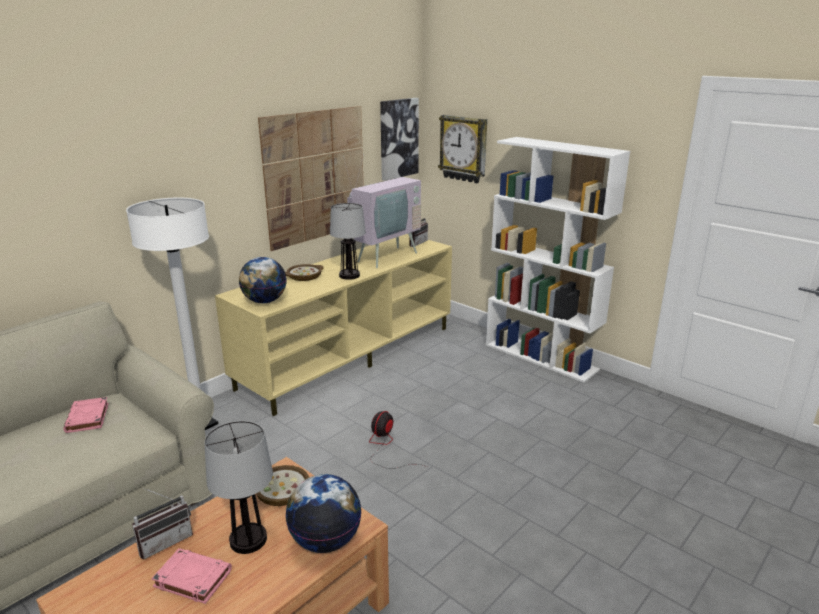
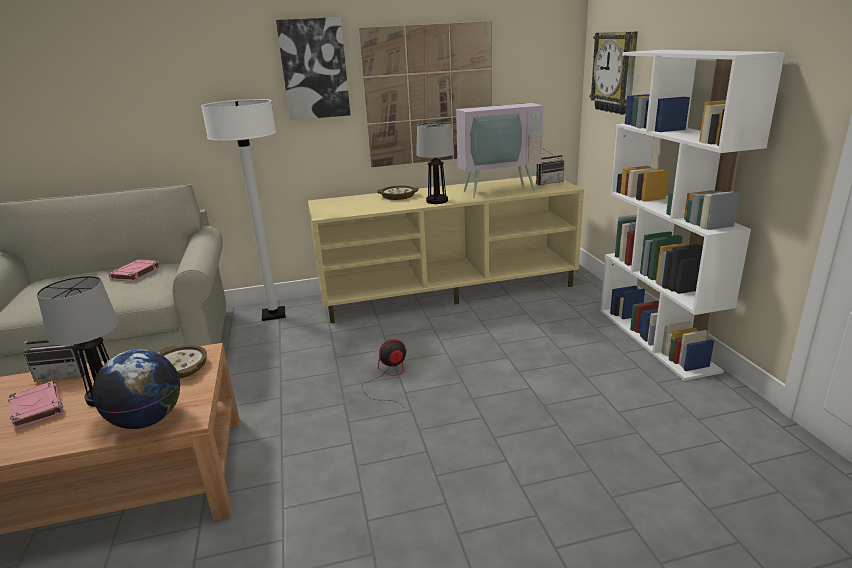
camera: 35 degrees right, 0 degrees up
globe [239,257,286,303] -> none
picture [380,98,419,181] -> picture moved to [276,17,350,120]

